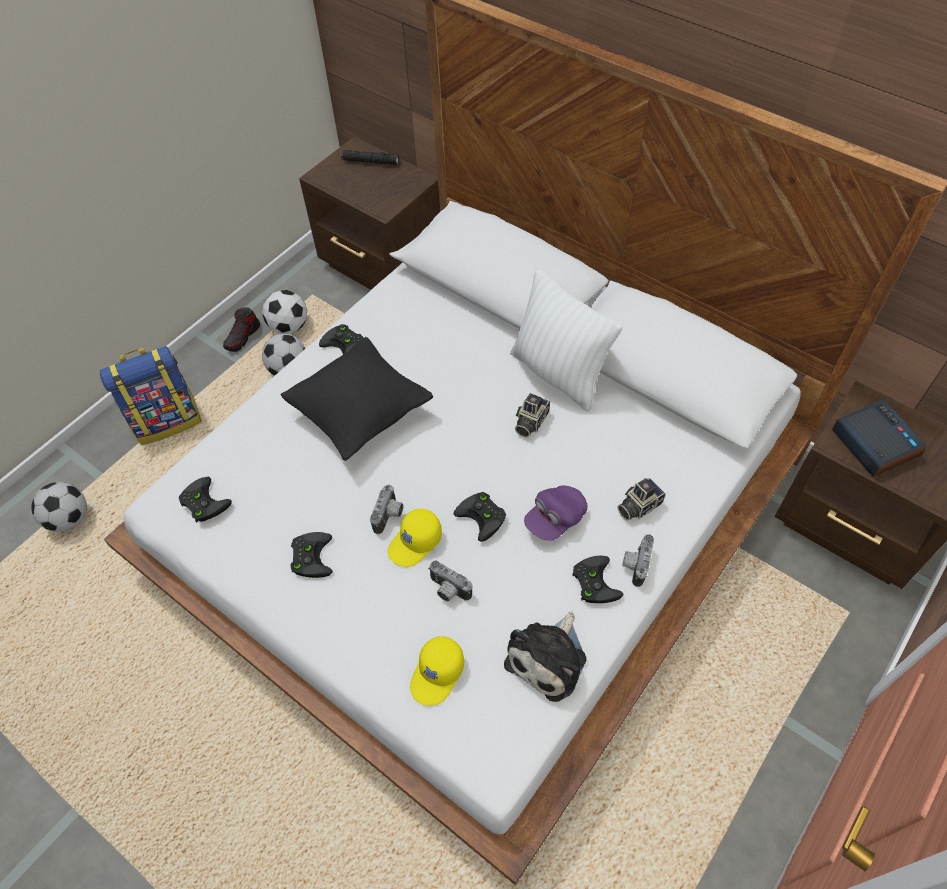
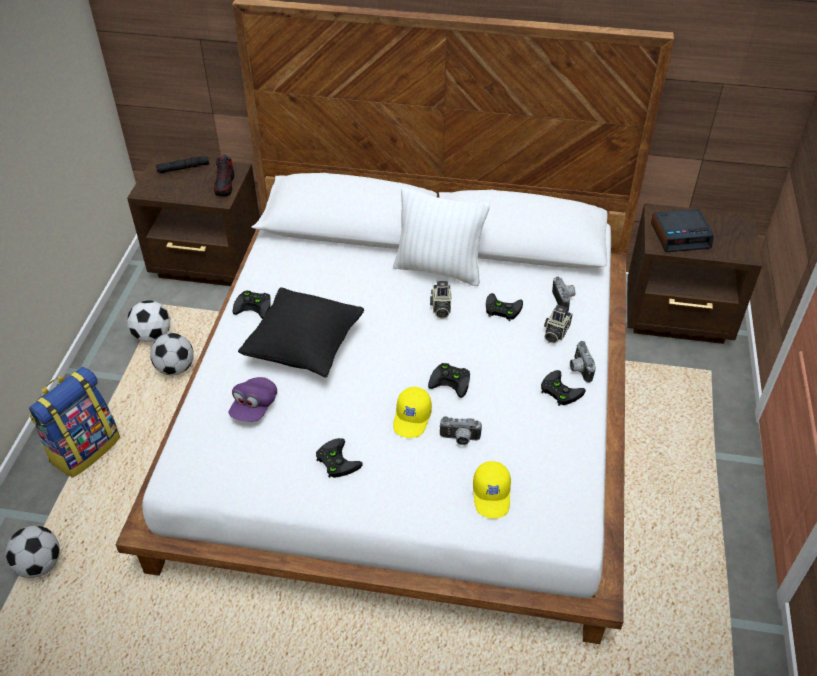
camera: 30 degrees left, 10 degrees down
black game controller [179,477,232,522] -> black game controller moved to [486,293,523,321]
shoe [223,307,260,352] -> shoe moved to [214,155,234,196]
camera [370,485,403,534] -> camera moved to [552,277,575,312]
plush toy [504,611,587,702] -> none
purple cap [524,485,587,541] -> purple cap moved to [229,377,277,422]
alarm clock [832,399,927,477] -> alarm clock turned 135 degrees clockwise [651,209,714,252]

